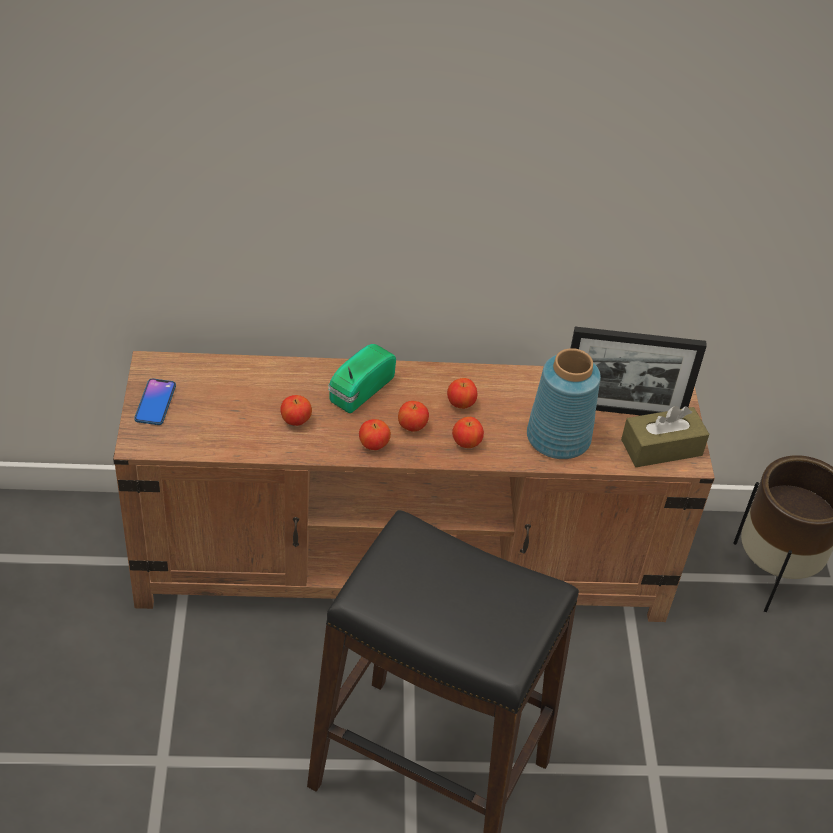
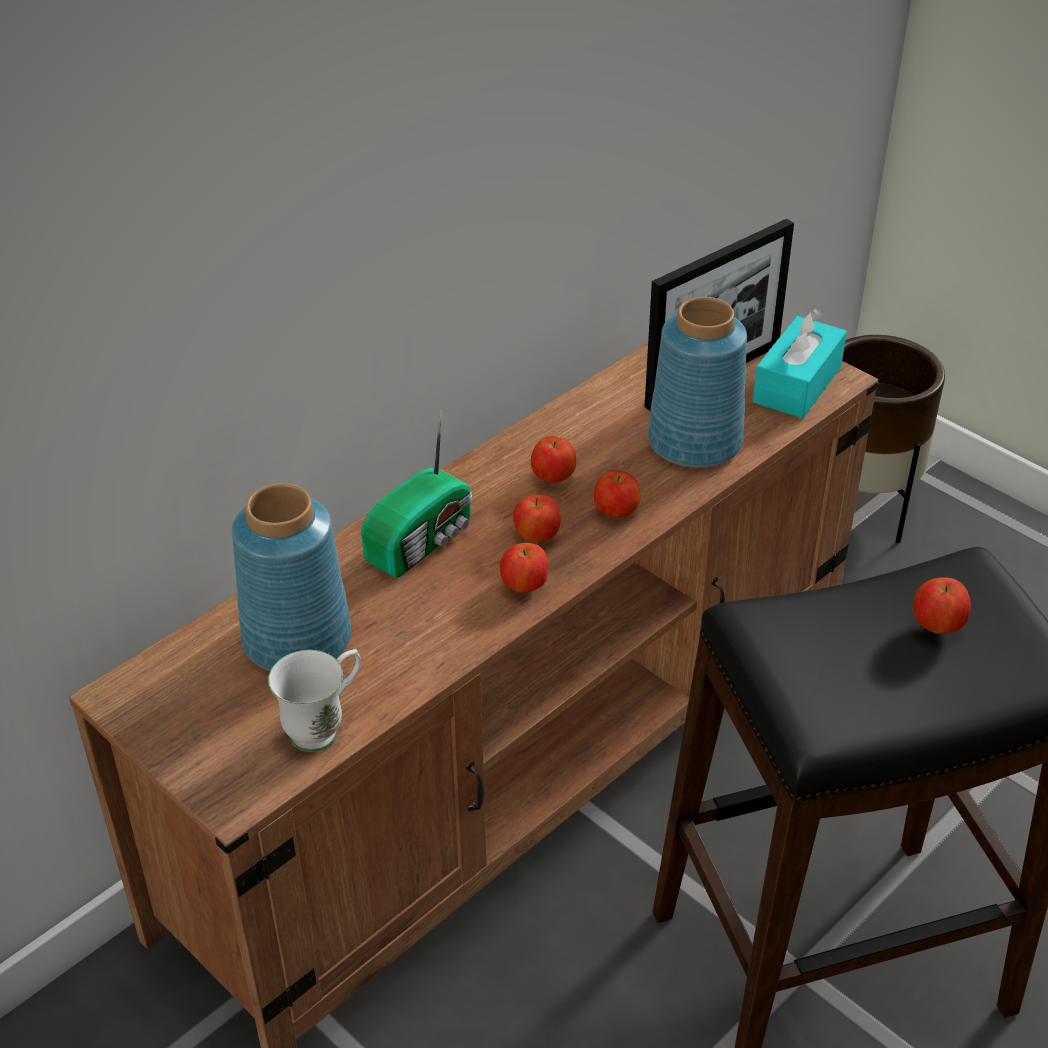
camera: 40 degrees left, 5 degrees down
phone [134,378,176,425] -> none
apple [280,395,312,426] -> apple moved to [913,577,971,634]
radio [328,344,396,413] -> radio turned 135 degrees counterclockwise [361,410,472,578]
brown tissue box [621,406,709,467] -> turquoise tissue box [752,308,847,419]
none -> blue vase [232,483,351,671]
none -> white mug [268,649,361,752]

